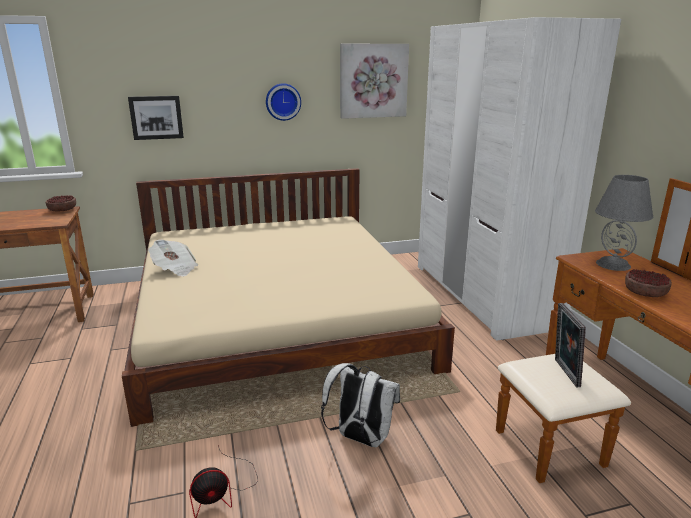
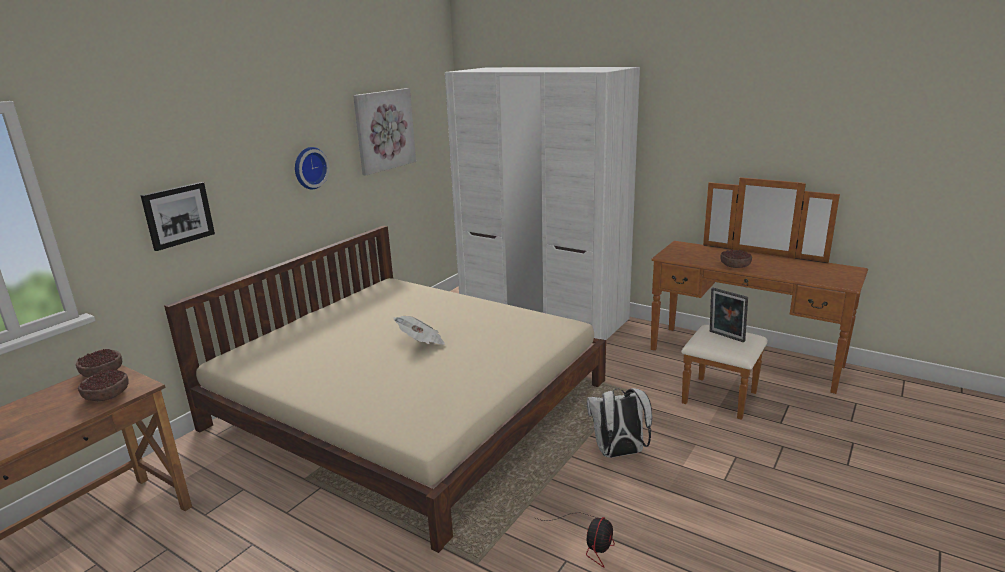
camera: 40 degrees left, 0 degrees up
newspaper [148,239,198,277] -> newspaper moved to [393,316,445,345]
grey table lamp [595,175,653,271] -> none
none -> bowl [78,369,129,401]

